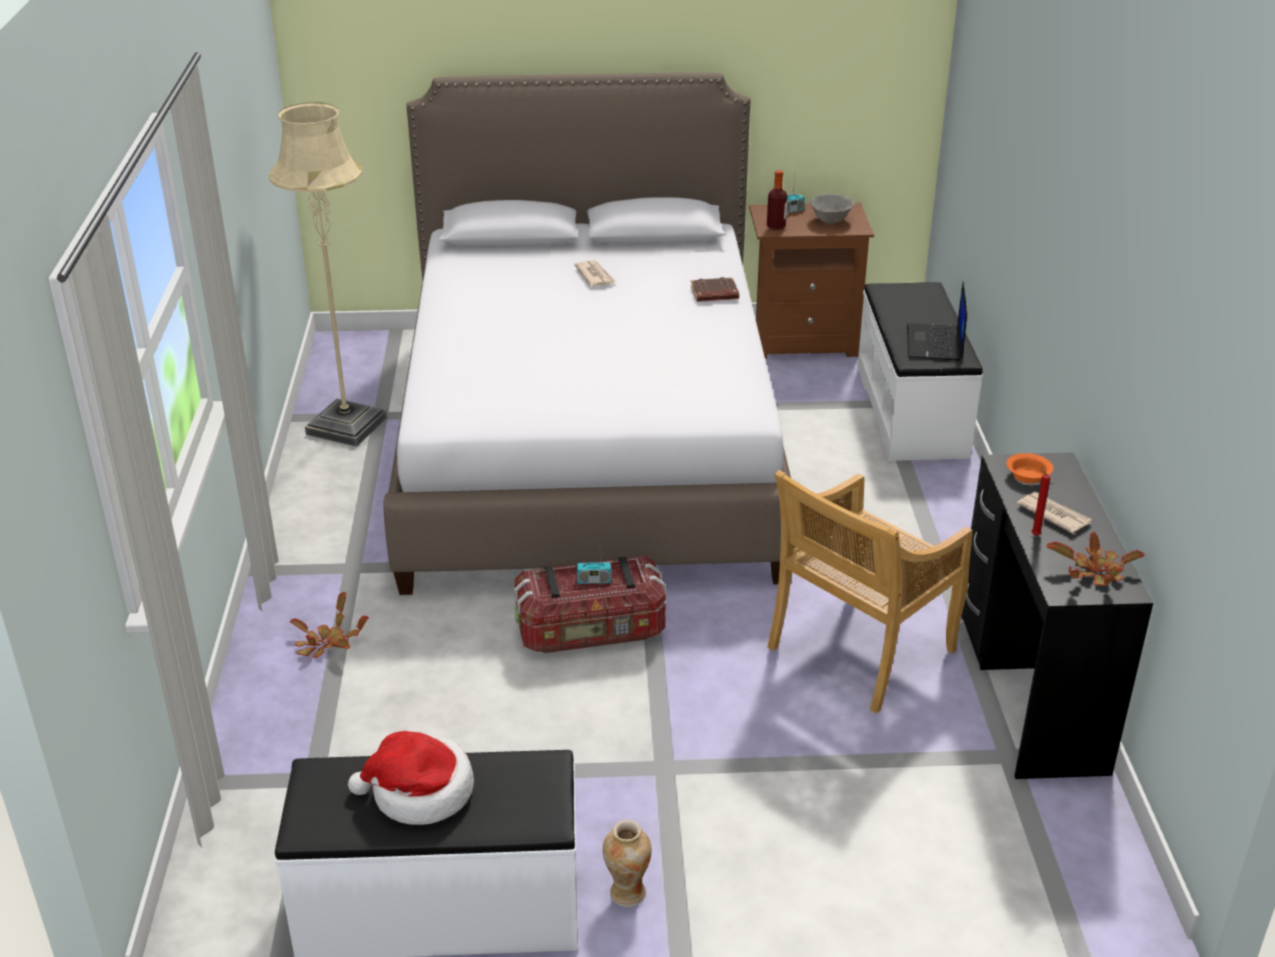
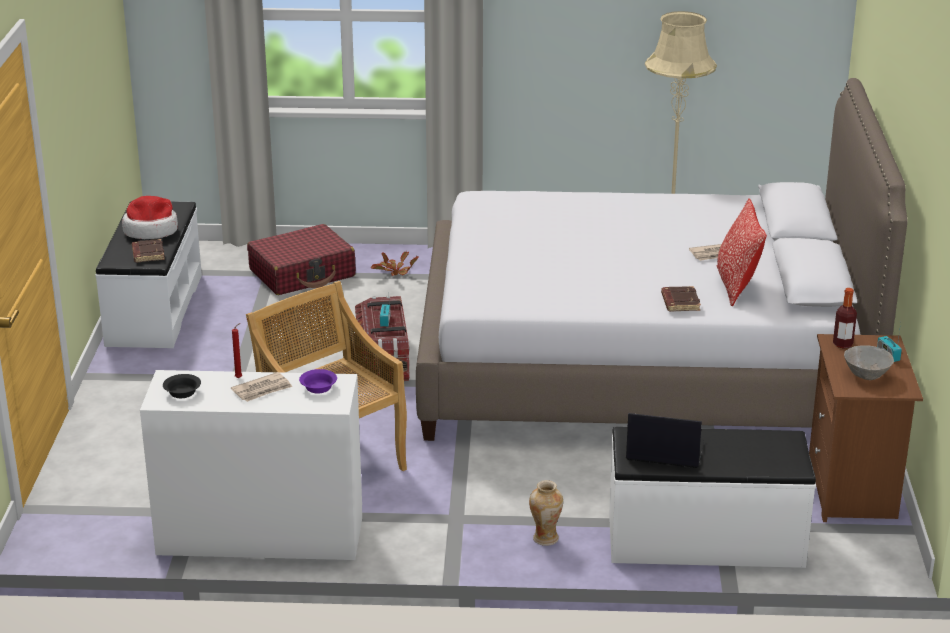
camera: 95 degrees right, 5 degrees down
vase [603,820,652,907] -> vase moved to [529,480,563,546]
black desk [961,452,1153,779] -> white desk [140,370,362,560]
orange bowl [1007,453,1053,484] -> purple bowl [299,369,337,394]
potted plant [1046,532,1145,586] -> black bowl [163,374,201,398]
none -> brown book [132,239,165,262]
none -> red suitcase [247,224,356,295]
none -> pillow [717,198,767,306]

